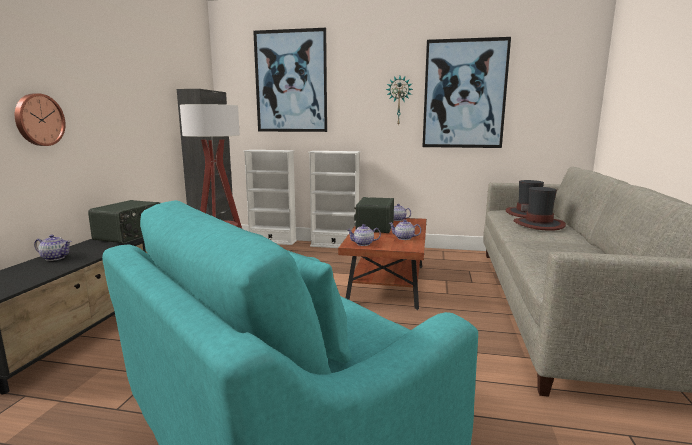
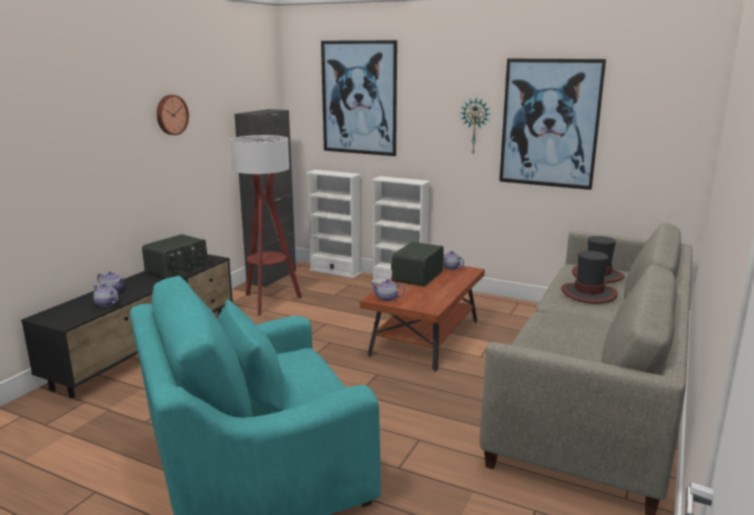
camera: 15 degrees right, 5 degrees up
wall clock [15,93,66,146] -> wall clock moved to [157,95,189,135]
teapot [389,219,421,240] -> teapot moved to [93,284,118,307]

